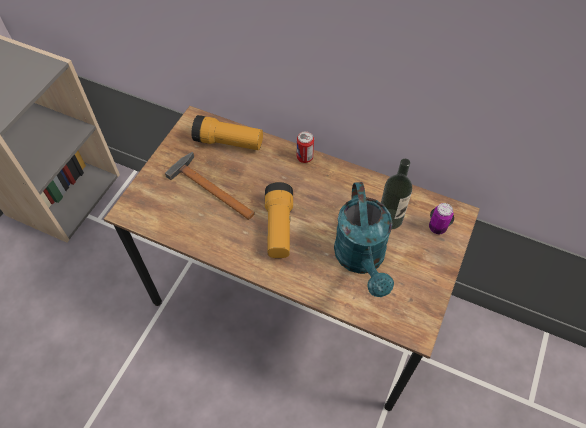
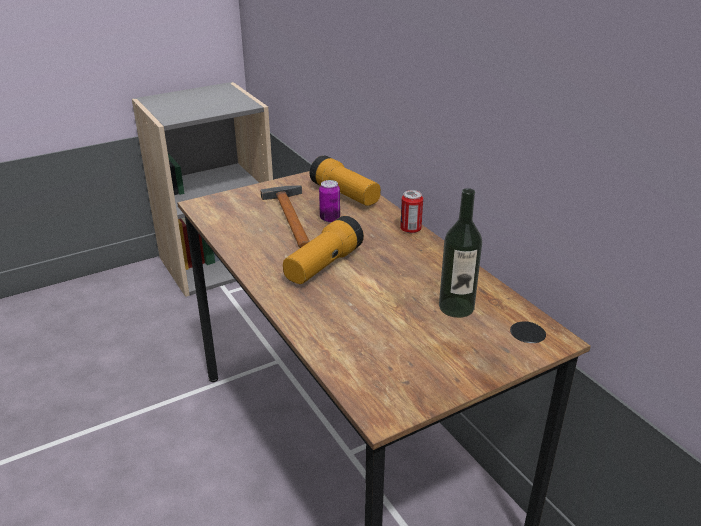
camera: 35 degrees right, 25 degrees down
turquoise watering can [334,182,394,297] -> none
can [429,203,453,234] -> can moved to [319,180,340,222]

